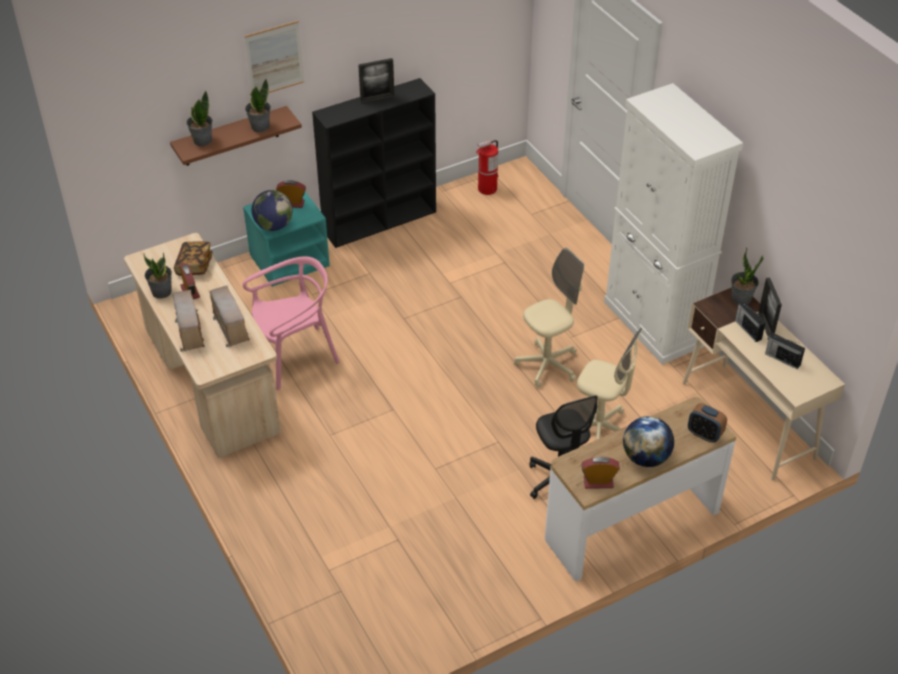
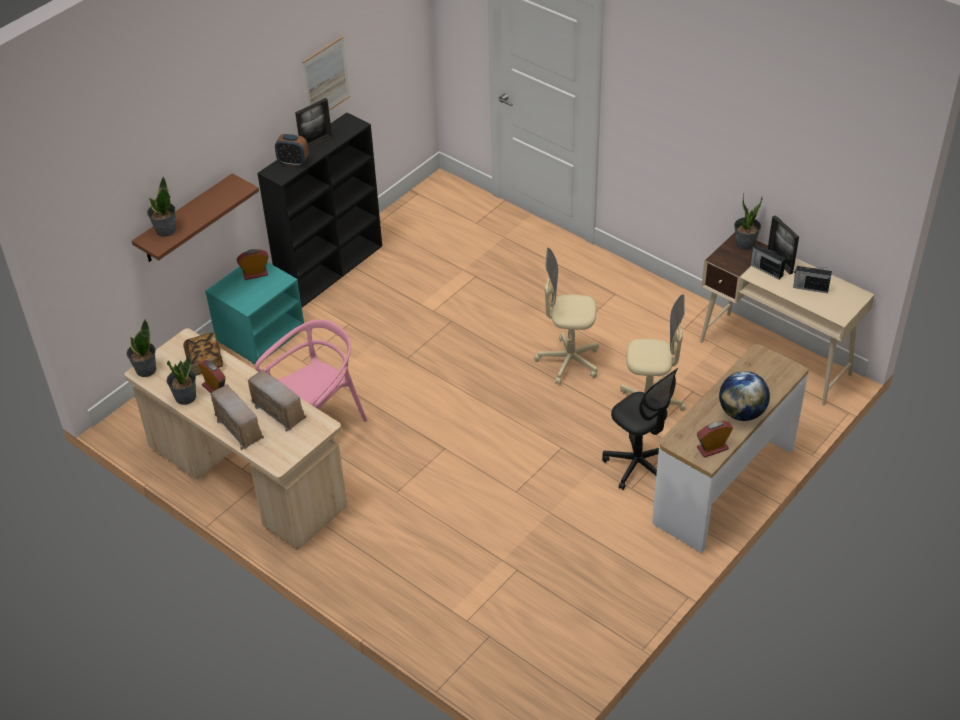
camera: 20 degrees left, 0 degrees up
picture [244,20,304,93] -> picture moved to [302,36,350,111]
potted plant [245,78,271,132] -> potted plant moved to [126,319,156,377]
globe [252,190,292,231] -> none
fire extinguisher [476,140,498,195] -> none
beige office chair [514,248,585,388] -> beige office chair turned 120 degrees counterclockwise [534,248,599,385]
white cabinet [604,83,743,365] -> none
alarm clock [688,403,727,443] -> alarm clock moved to [275,134,309,167]

